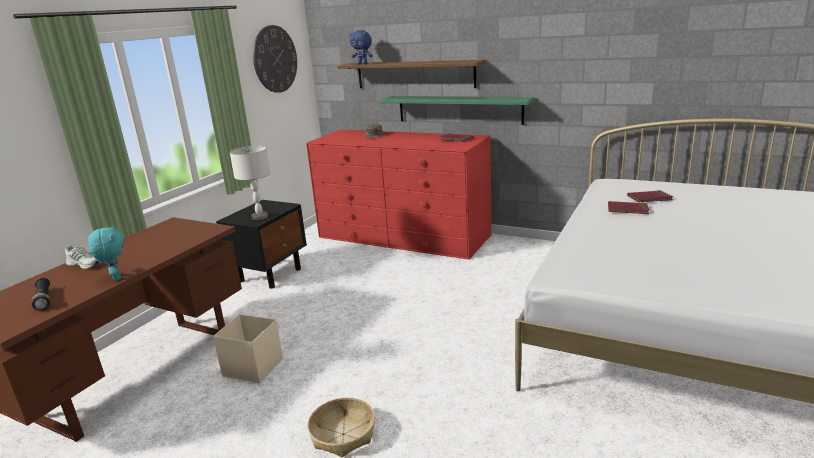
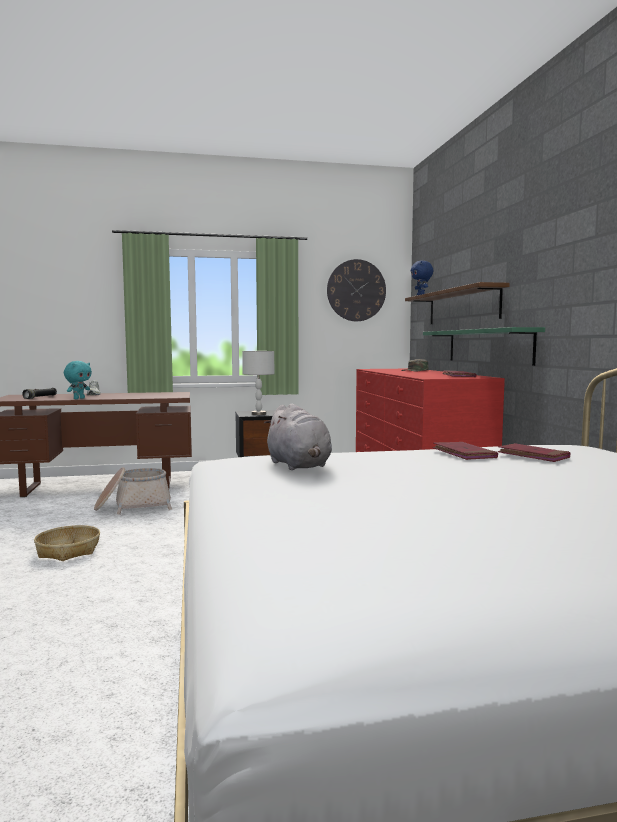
camera: 50 degrees right, 15 degrees down
beige storage box [213,314,283,383] -> basket [94,467,172,515]
none -> grey plush toy [264,404,332,470]

